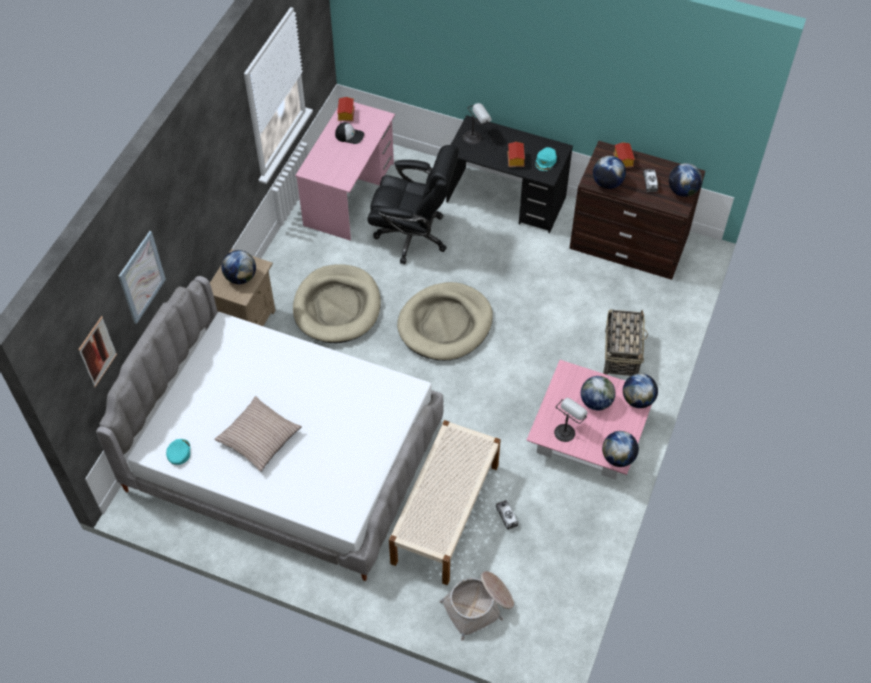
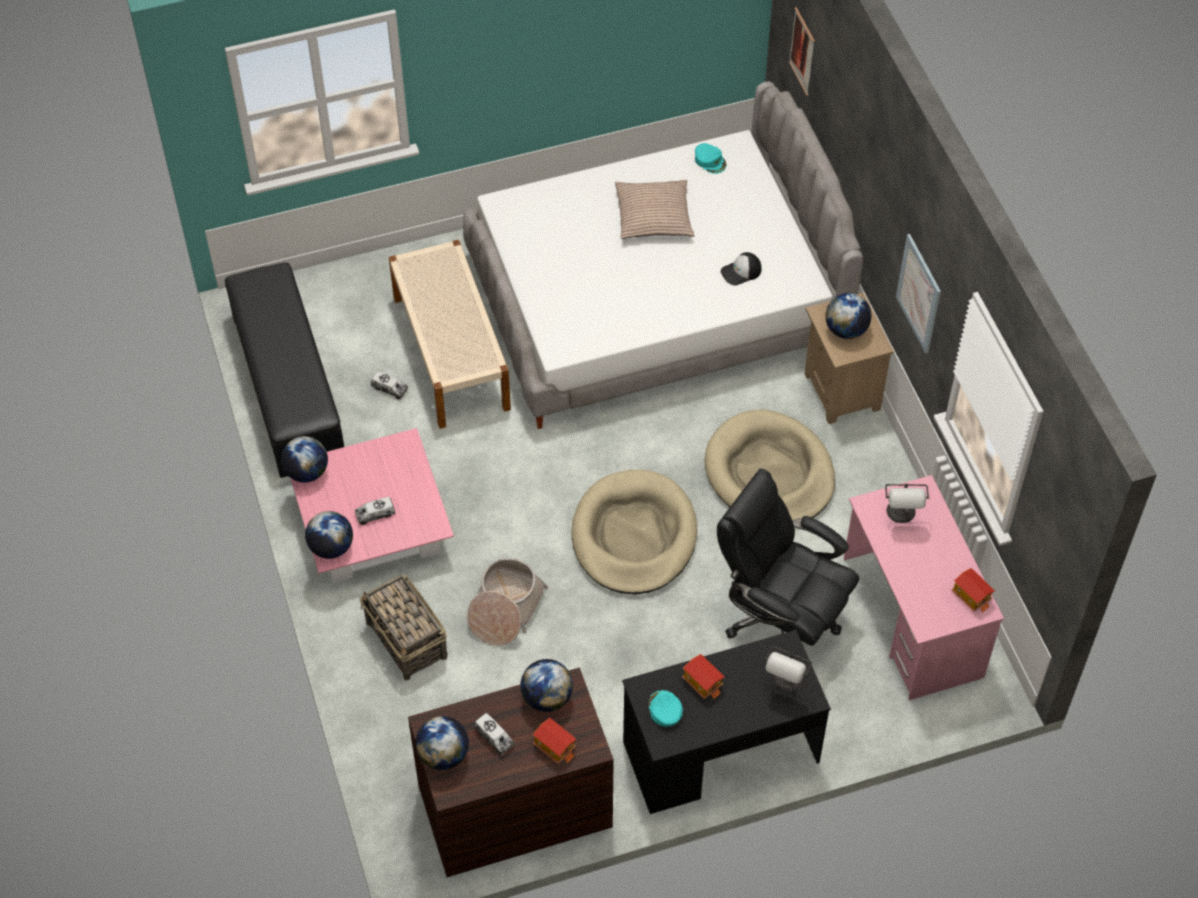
camera: 140 degrees right, 0 degrees up
picture [118,231,166,324] -> picture moved to [896,234,941,353]
cap [335,122,364,144] -> cap moved to [721,252,761,286]
black office chair [367,145,459,264] -> black office chair turned 60 degrees clockwise [717,469,859,646]
basket [439,571,514,641] -> basket moved to [467,558,548,646]
table lamp [554,398,588,442] -> table lamp moved to [885,484,929,523]
globe [581,376,615,411] -> toy truck [355,497,396,525]
none -> black bench [225,262,344,478]

